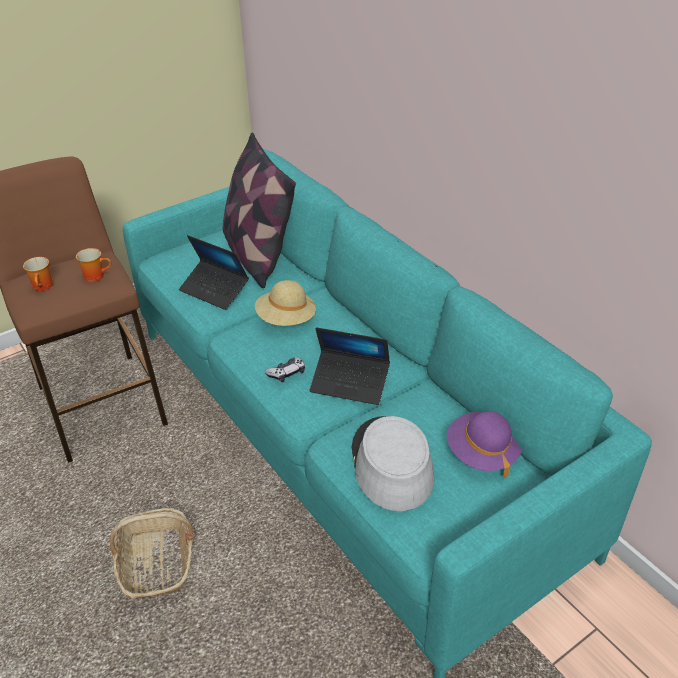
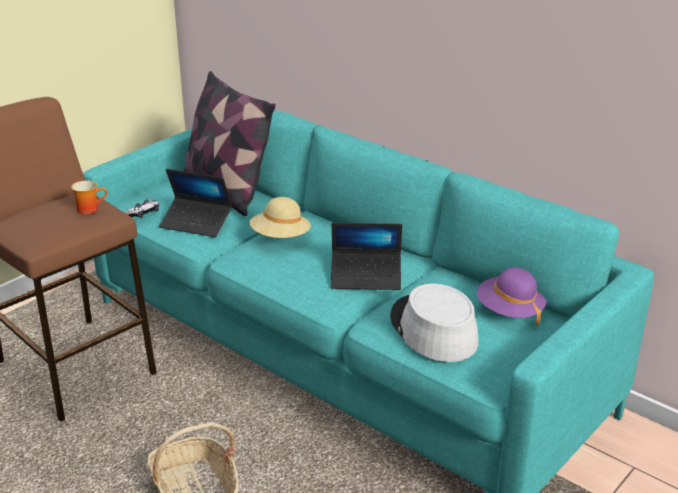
camera: 15 degrees left, 10 degrees down
mug [23,257,53,291] -> none
game controller [265,357,305,383] -> game controller moved to [124,199,159,218]

